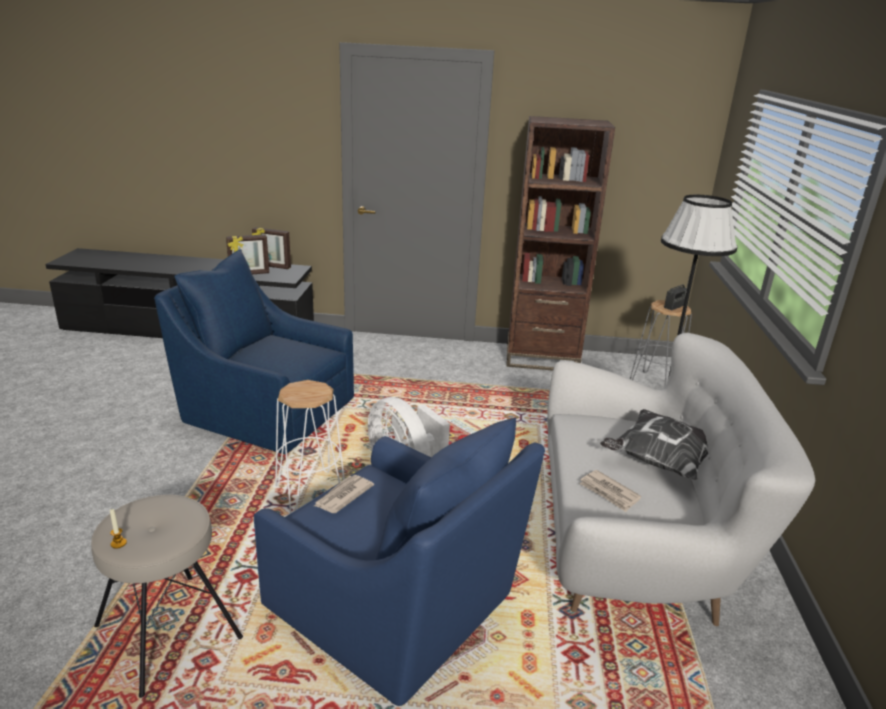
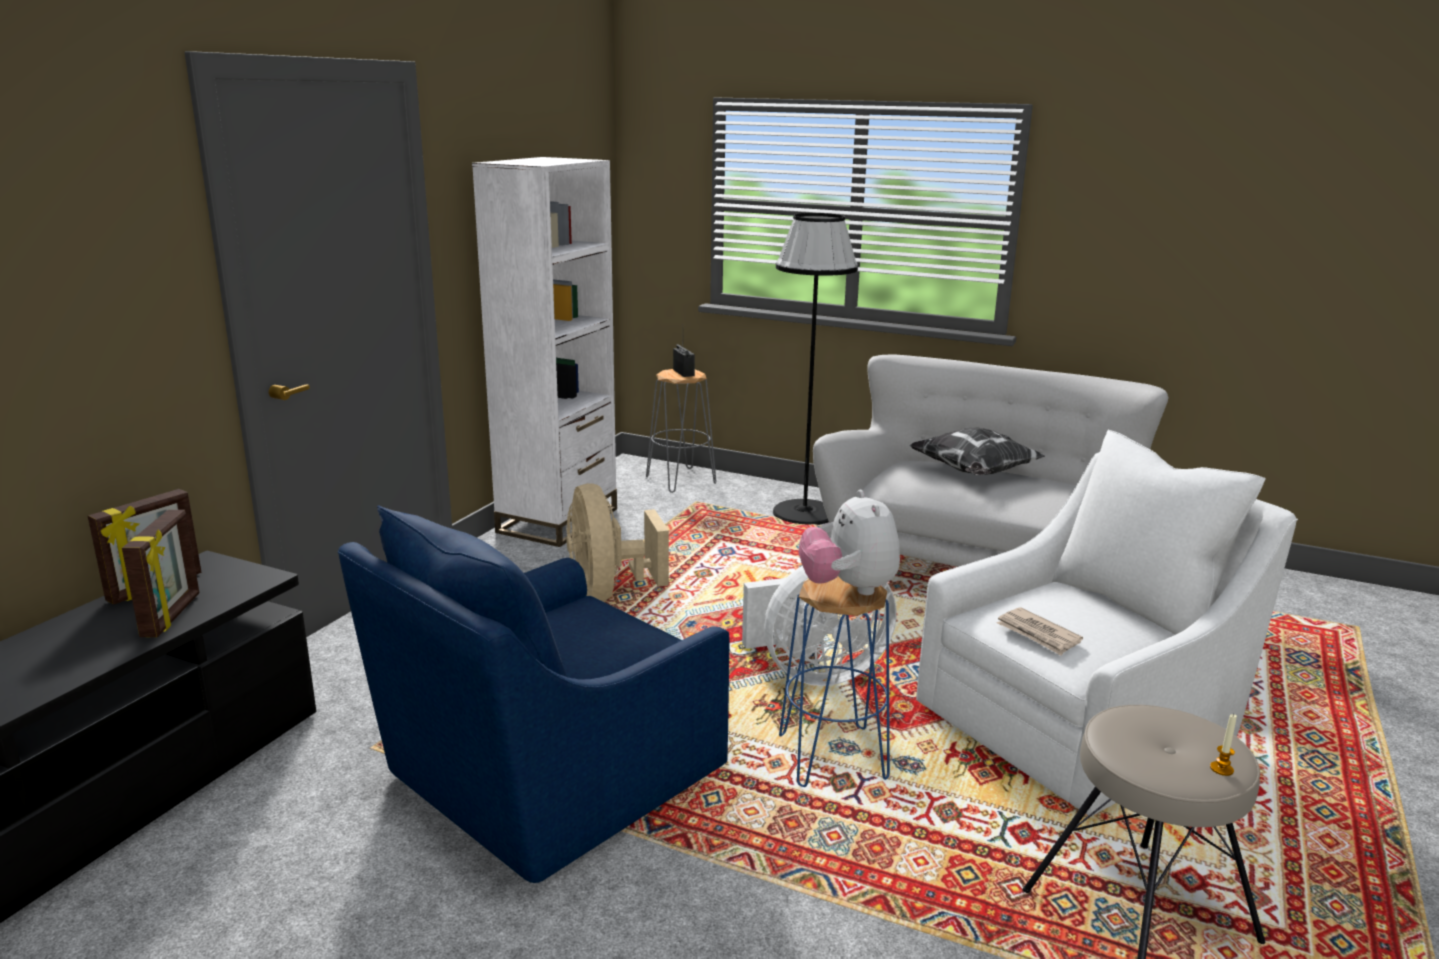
camera: 70 degrees left, 5 degrees down
blue armchair [254,418,545,706] -> white armchair [916,430,1298,816]
white stool [275,380,345,514] -> blue stool [779,577,890,787]
brown bookcase [506,116,615,371] -> white bookcase [472,157,617,547]
newspaper [579,470,641,512] -> none
none -> beige fan [566,483,669,601]
none -> plush toy [798,490,900,595]

